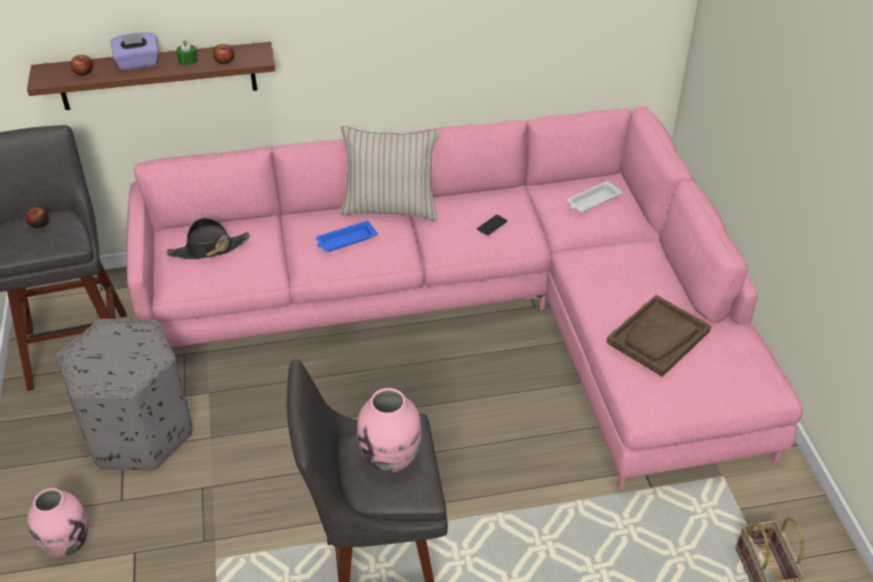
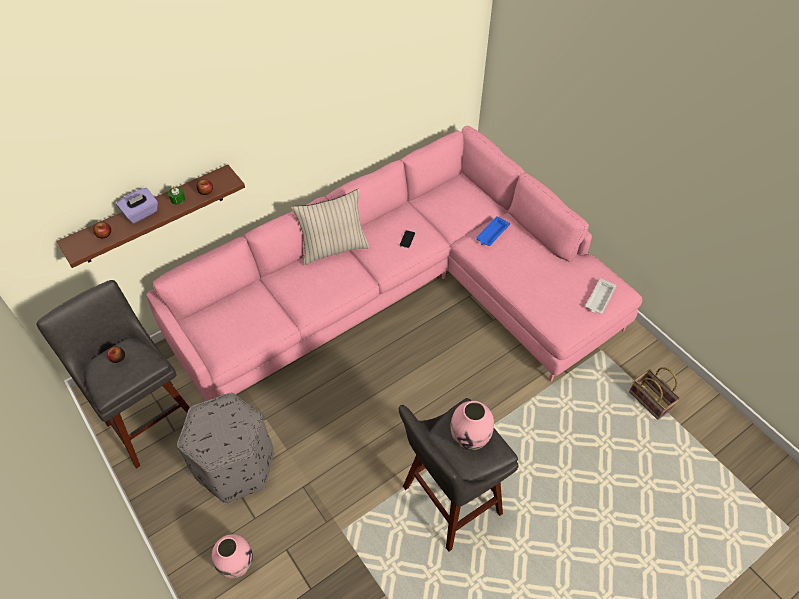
camera: 25 degrees left, 10 degrees up
black hat [167,218,250,259] -> none
blue tray [316,220,377,252] -> blue tray moved to [476,216,510,246]
white tray [567,181,622,212] -> white tray moved to [586,278,616,314]
brown tray [606,295,711,377] -> none

